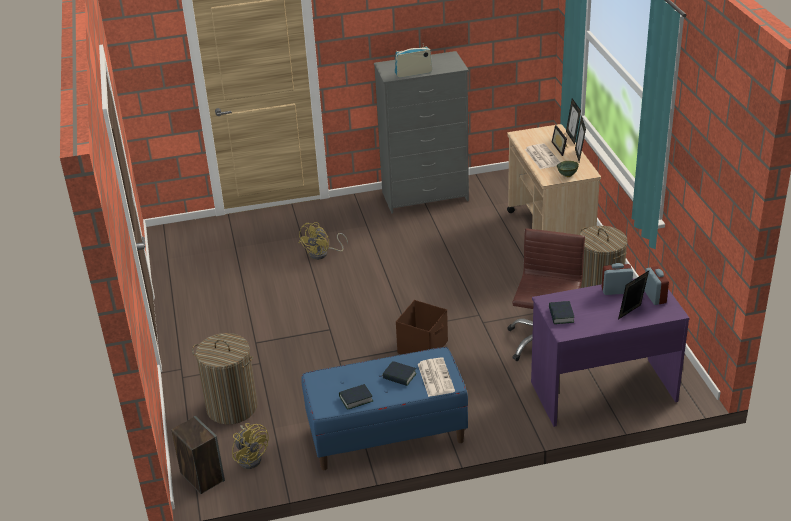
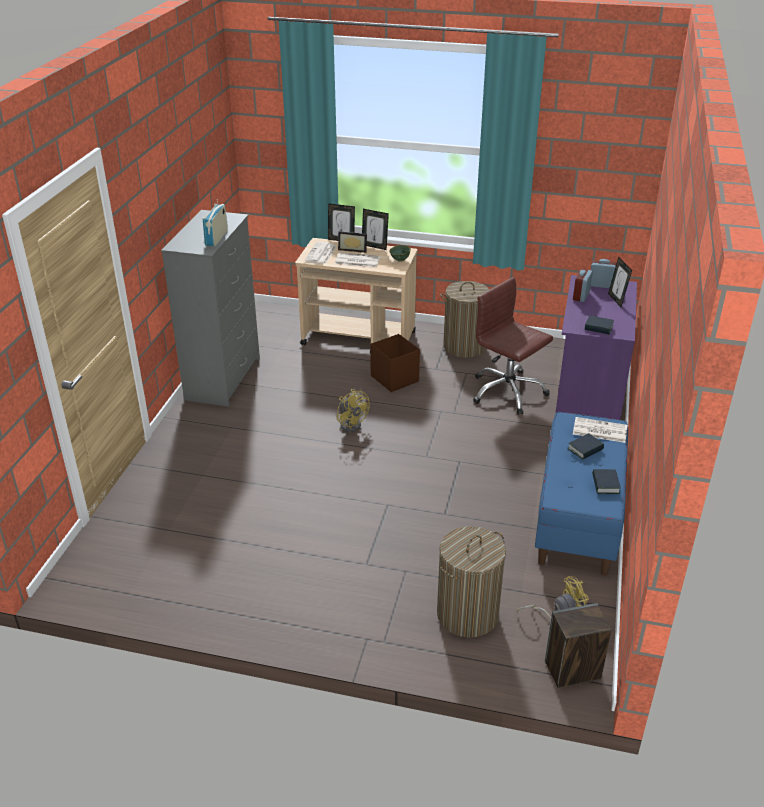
camera: 65 degrees left, 0 degrees up
yellow fan [299,222,348,260] -> yellow fan moved to [336,389,370,432]
brown storage box [396,300,448,354] -> brown storage box moved to [370,334,420,392]
none -> newspaper [305,242,337,264]

